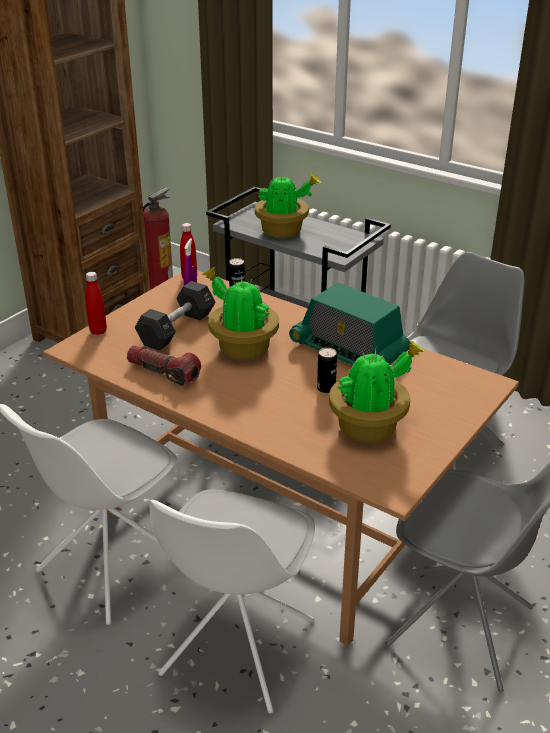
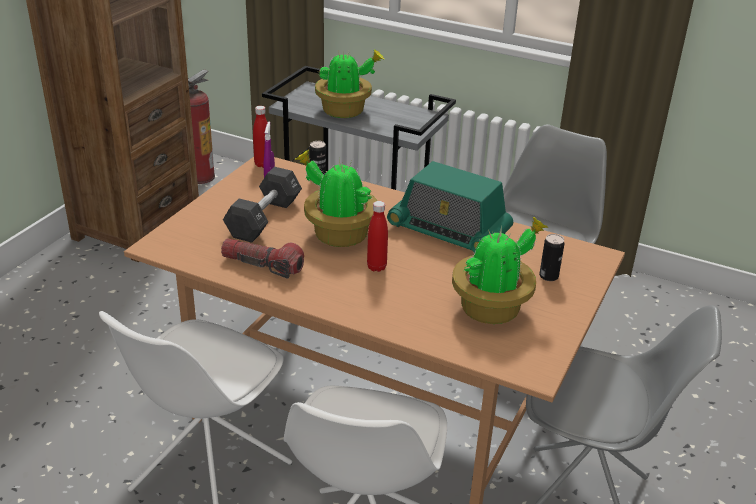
camera: 10 degrees left, 0 degrees up
red bottle [86,272,107,335] -> red bottle moved to [367,201,388,272]
can [317,348,337,393] -> can moved to [539,234,565,281]

